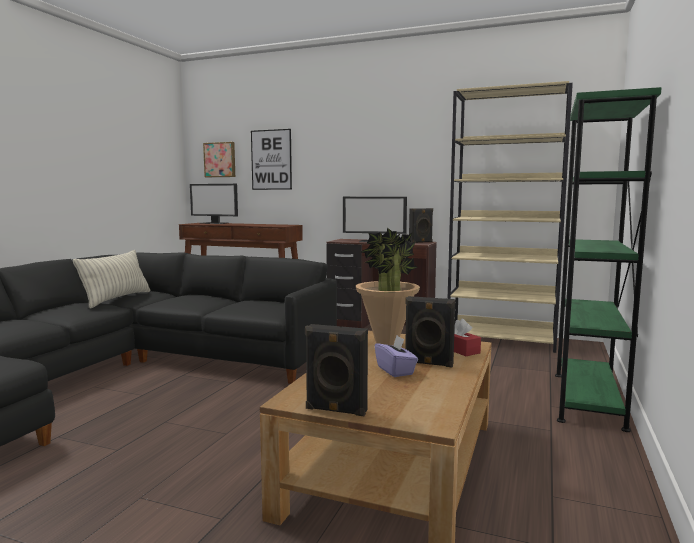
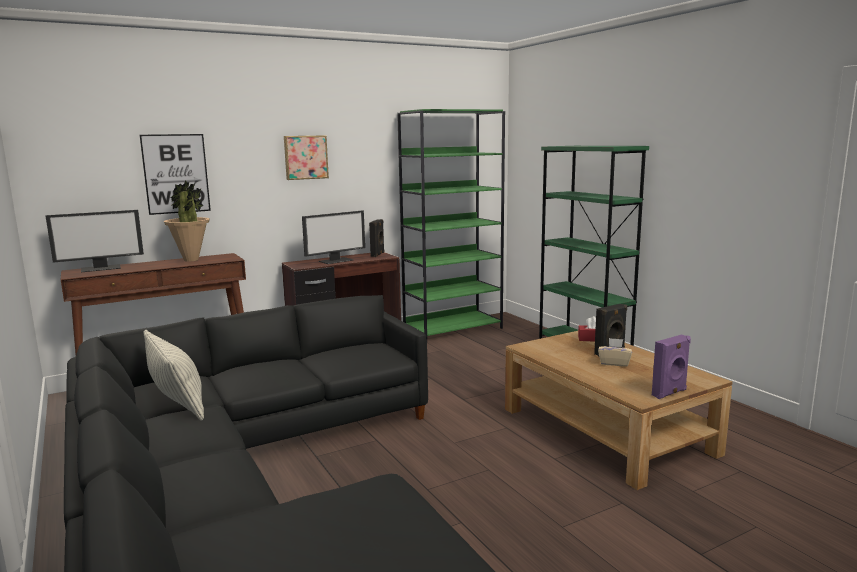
camera: 50 degrees left, 5 degrees up
picture [203,142,235,177] -> picture moved to [284,135,329,180]
black speaker [305,324,368,416] -> purple speaker [652,334,691,399]
potted plant [356,227,420,346] -> potted plant moved to [164,180,210,261]
purple tissue box [375,335,418,377] -> beige tissue box [598,338,632,367]
beige bookcase [448,81,573,353] -> green bookcase [397,109,505,339]

